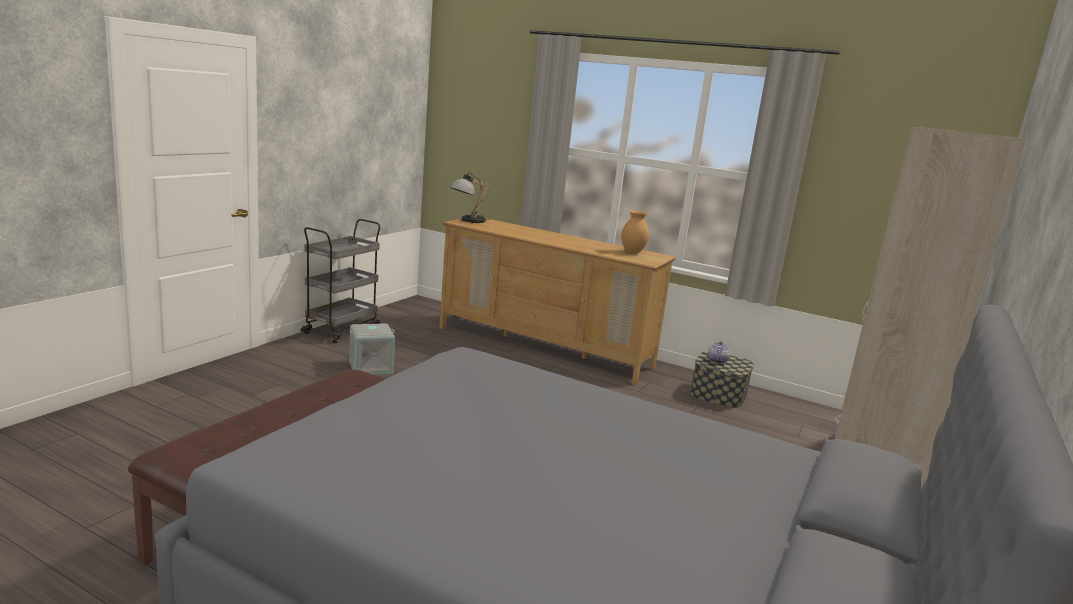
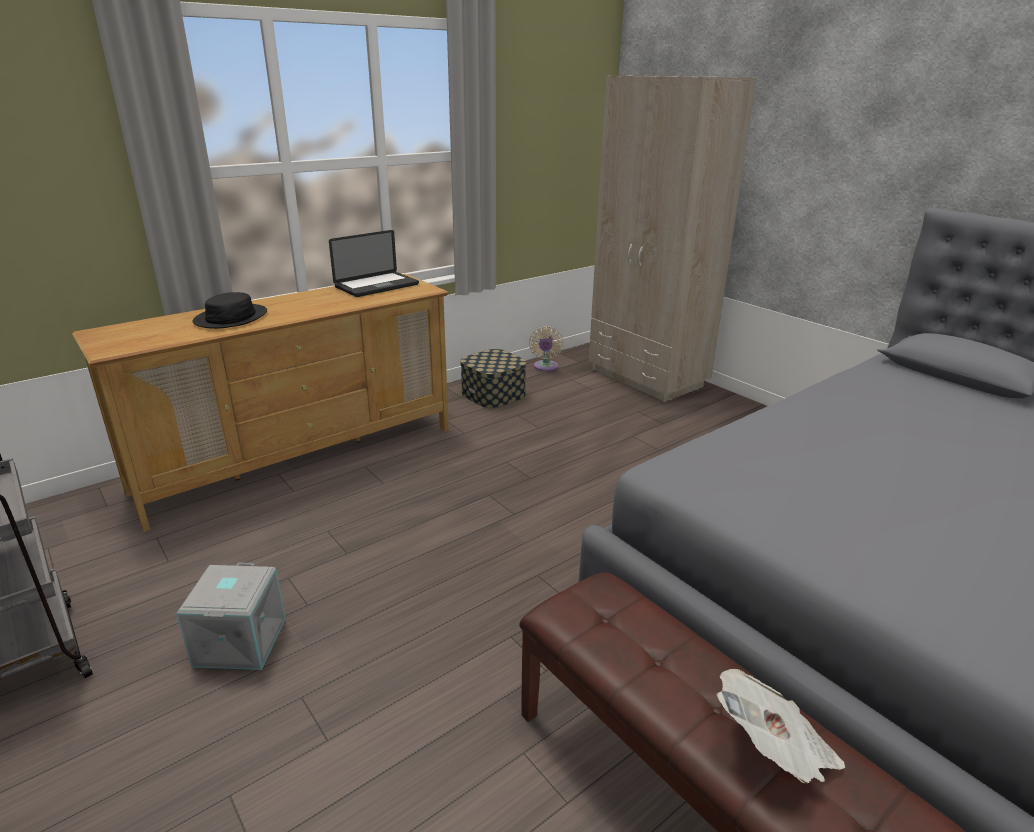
camera: 65 degrees left, 10 degrees up
table lamp [450,172,490,223] -> none
brown vase [621,211,649,253] -> laptop [329,230,419,297]
teapot [708,341,730,364] -> none
none -> black hat [192,292,267,329]
none -> beige fan [529,326,563,371]
none -> newspaper [716,669,845,784]

